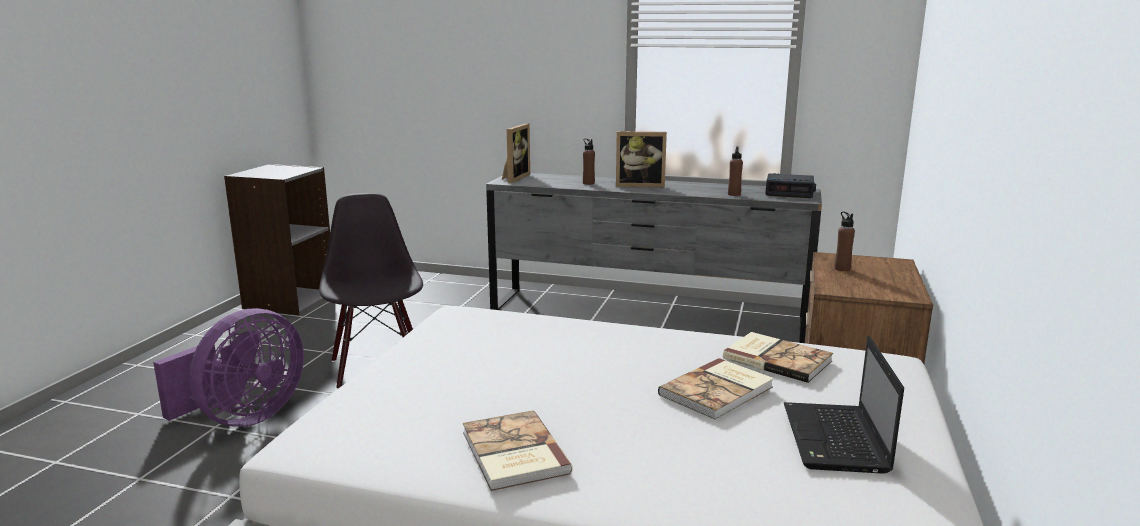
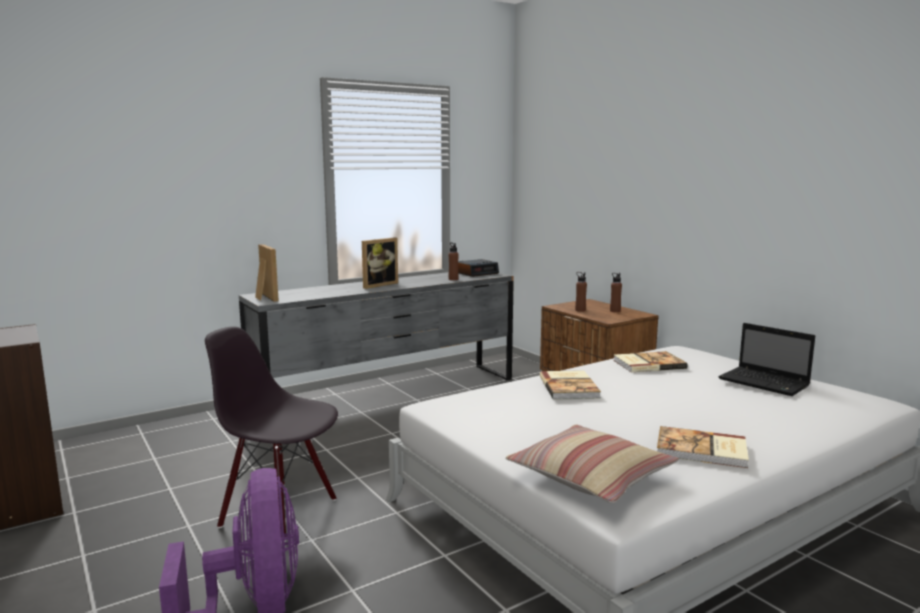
camera: 50 degrees left, 5 degrees down
brown bottle [583,138,595,185] -> brown bottle moved to [610,273,622,312]
book [658,358,774,420] -> book moved to [540,370,601,400]
none -> pillow [505,424,679,503]

